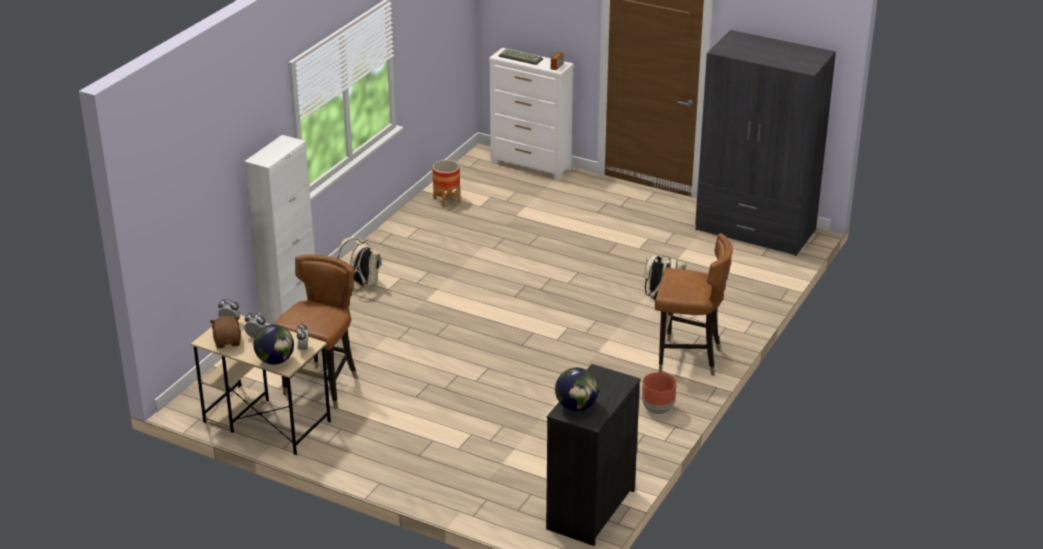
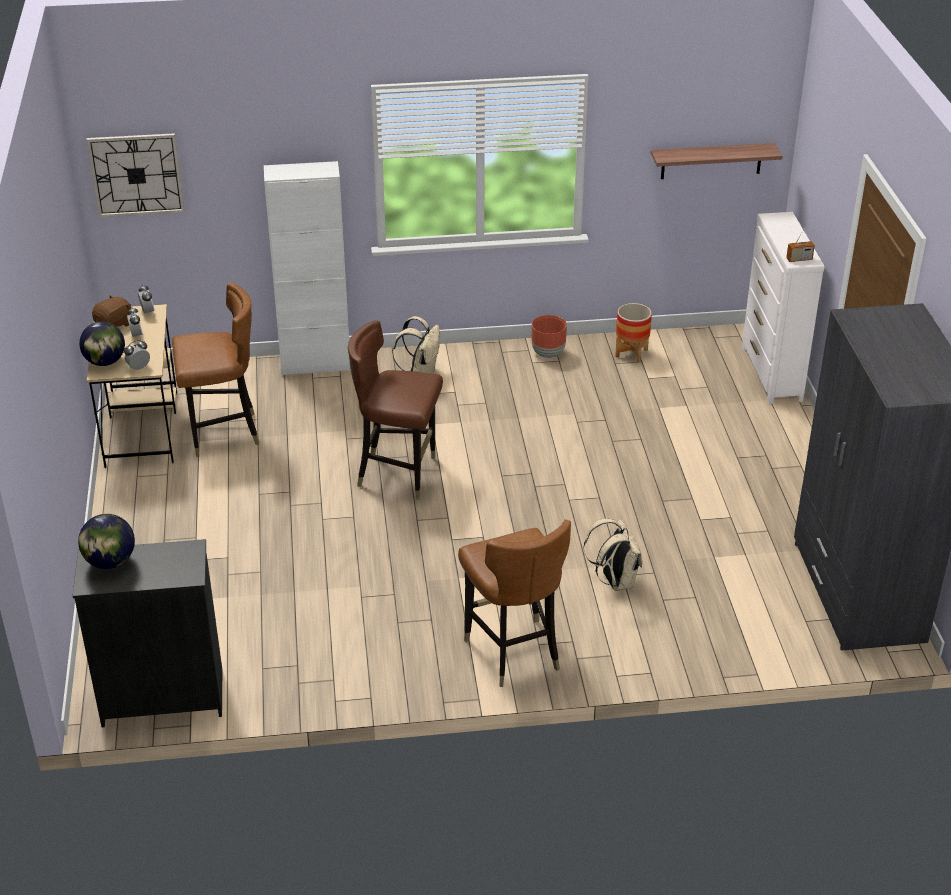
camera: 55 degrees right, 5 degrees up
keyboard [499,49,543,65] -> none
brown planter [642,372,677,414] -> brown planter moved to [532,315,567,358]
none -> wall clock [86,133,185,217]
none -> brown chair [348,320,443,500]
none -> shelf [651,143,782,179]

